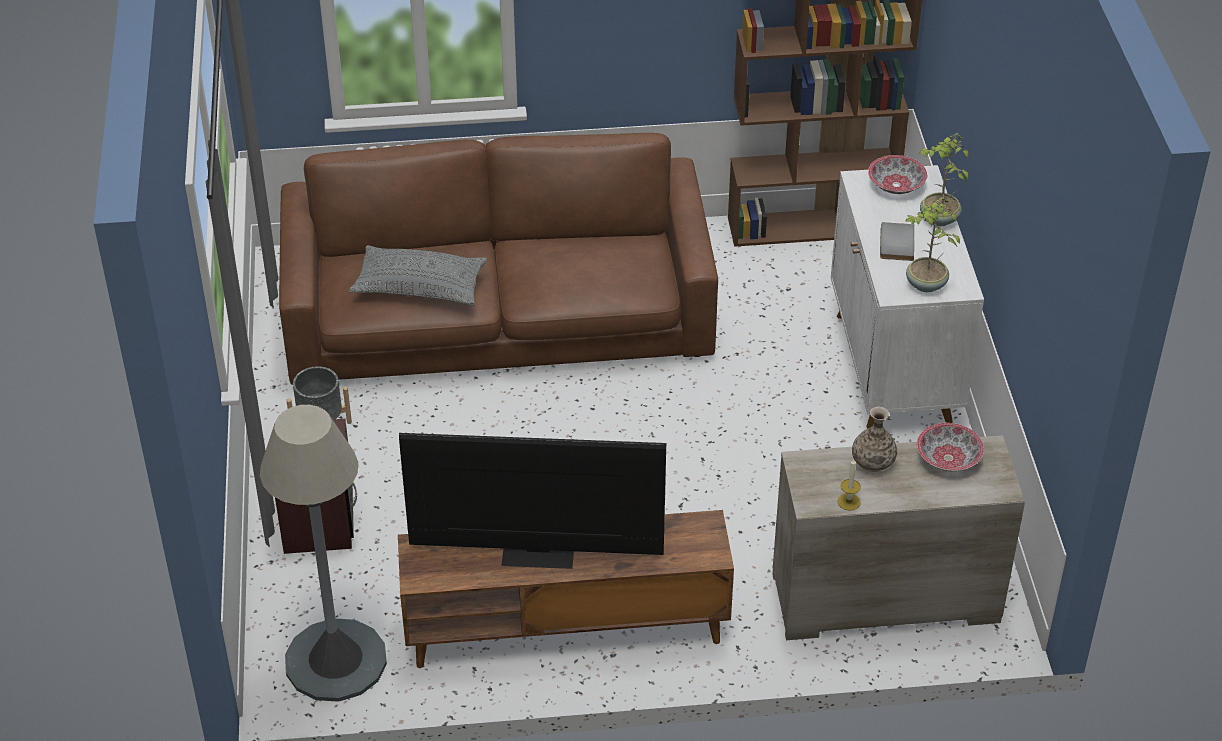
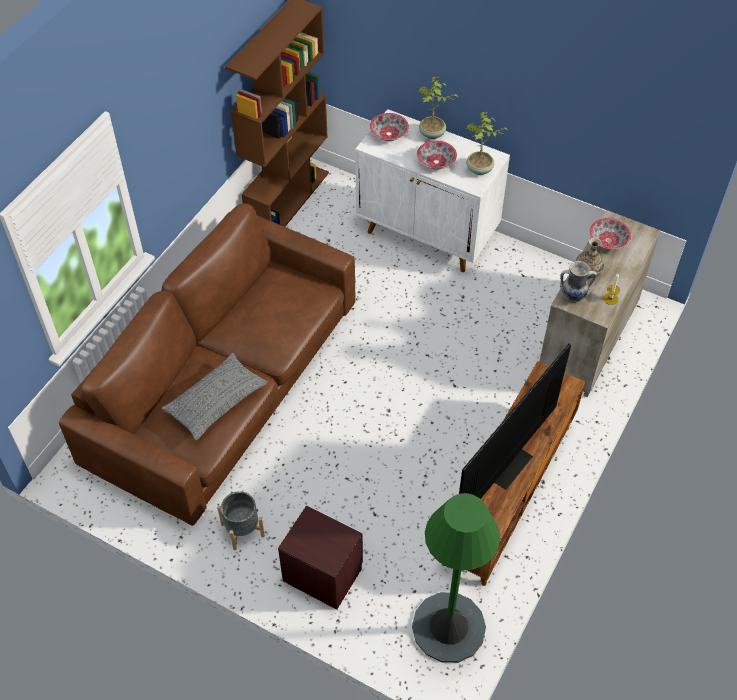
camera: 55 degrees left, 10 degrees up
grey floor lamp [260,405,387,702] -> green floor lamp [412,493,500,663]
grey book [880,222,914,261] -> bowl [417,140,457,170]
none -> vase [560,261,597,303]

